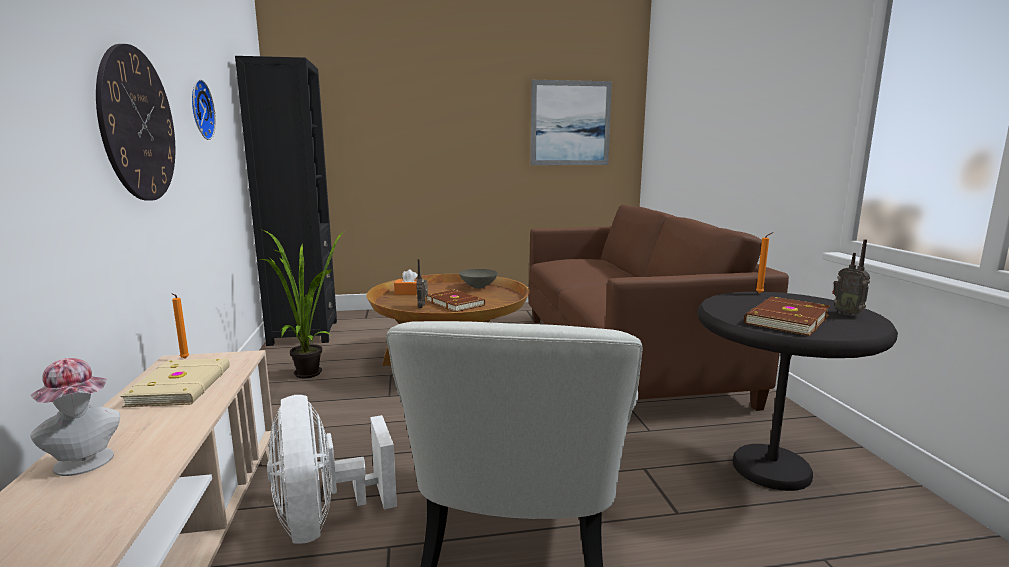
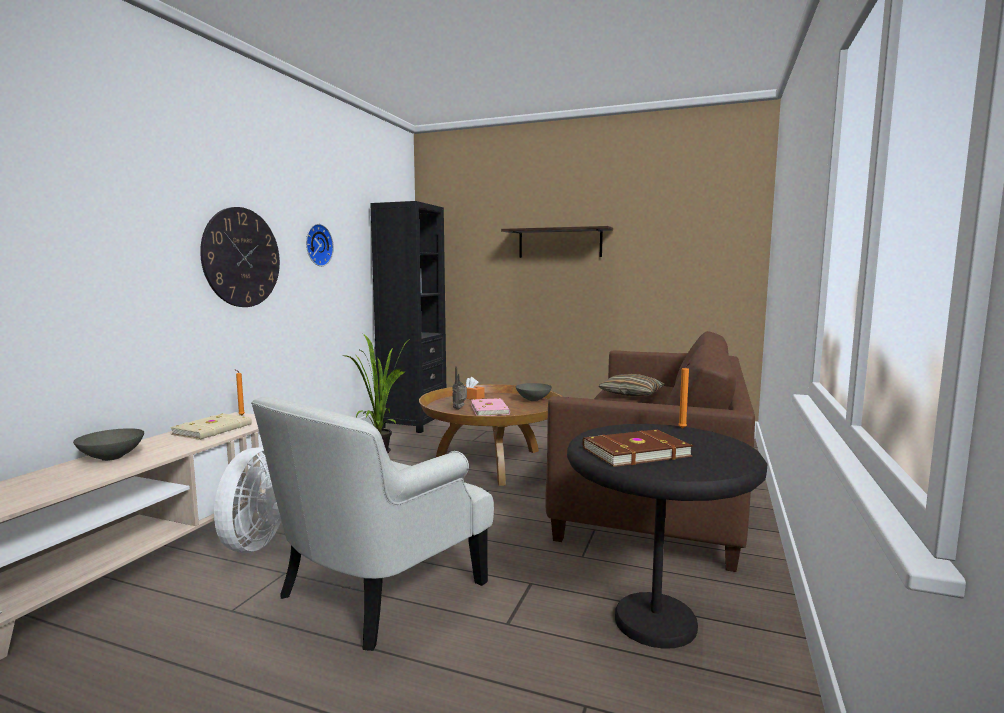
camera: 30 degrees right, 5 degrees down
hat [30,358,120,476] -> grey bowl [73,428,144,461]
brown book [426,290,485,312] -> pink book [471,398,510,416]
picture [531,80,612,165] -> none
radio [832,239,870,316] -> none
none -> shelf [501,226,613,258]
none -> pillow [599,374,665,397]

